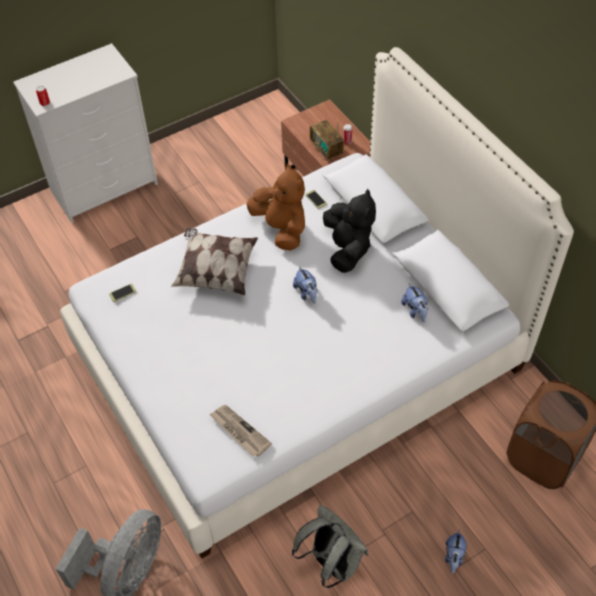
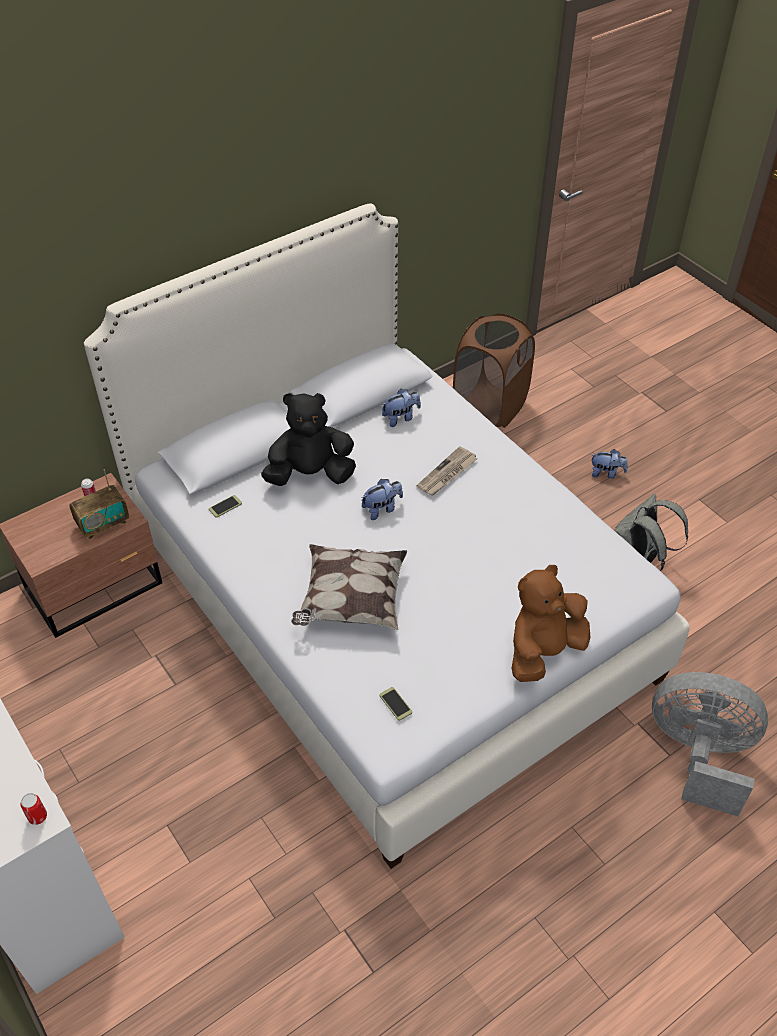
camera: 95 degrees left, 5 degrees down
newspaper [209,405,272,457] -> newspaper moved to [417,446,477,496]
brown plush toy [247,164,305,250] -> brown plush toy moved to [511,565,590,682]

